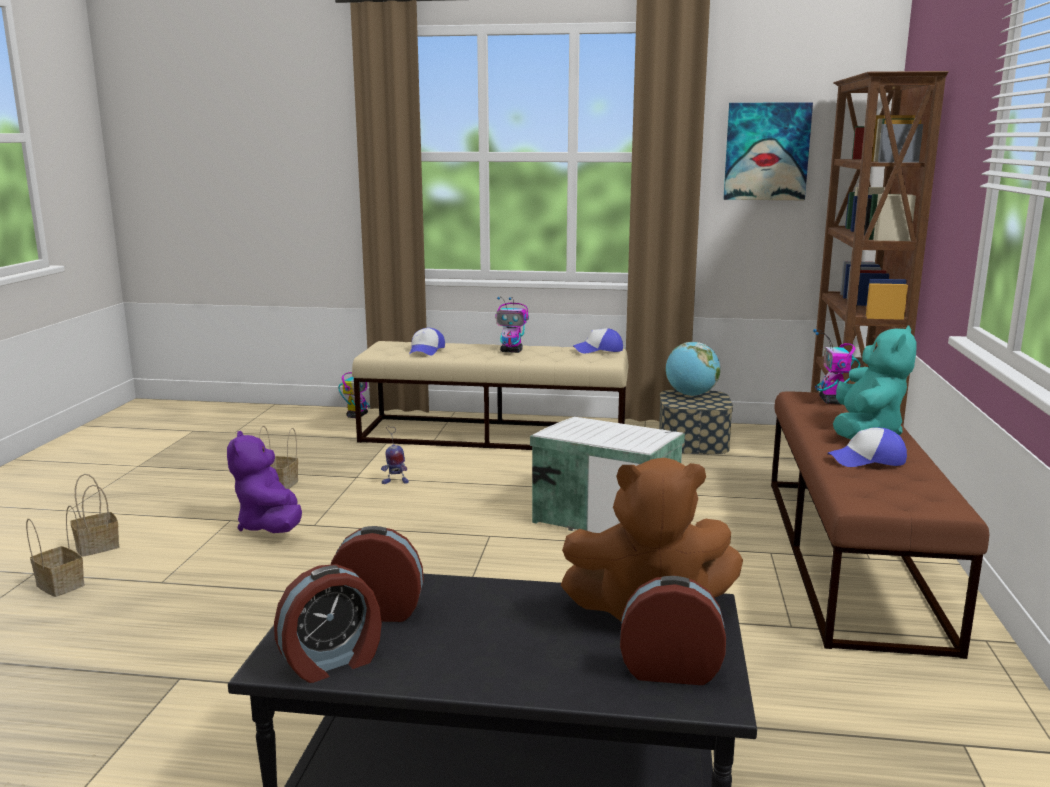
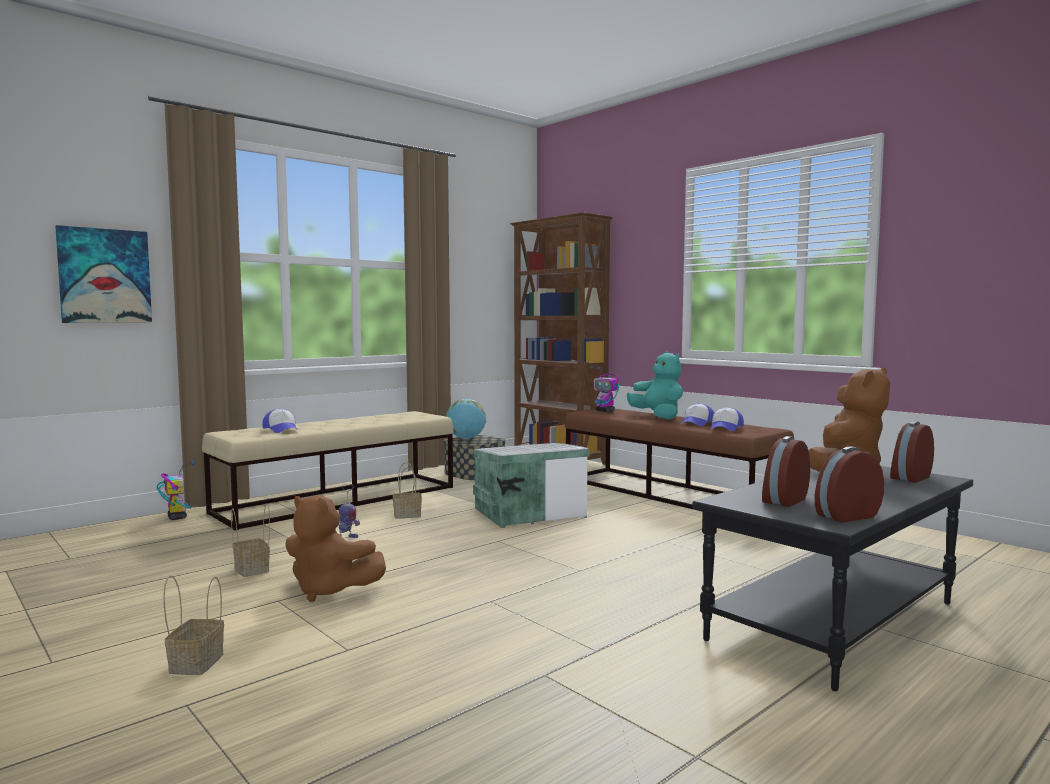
camera: 50 degrees left, 10 degrees down
basket [26,506,85,597] -> basket moved to [393,462,422,519]
purple plush toy [227,431,302,533] -> brown plush toy [285,495,386,602]
alarm clock [274,564,382,683] -> alarm clock turned 120 degrees counterclockwise [815,446,884,523]
toy robot [495,297,529,353] -> none
cap [573,328,623,353] -> cap moved to [710,408,744,431]
picture [723,102,813,200] -> picture moved to [55,225,152,323]

